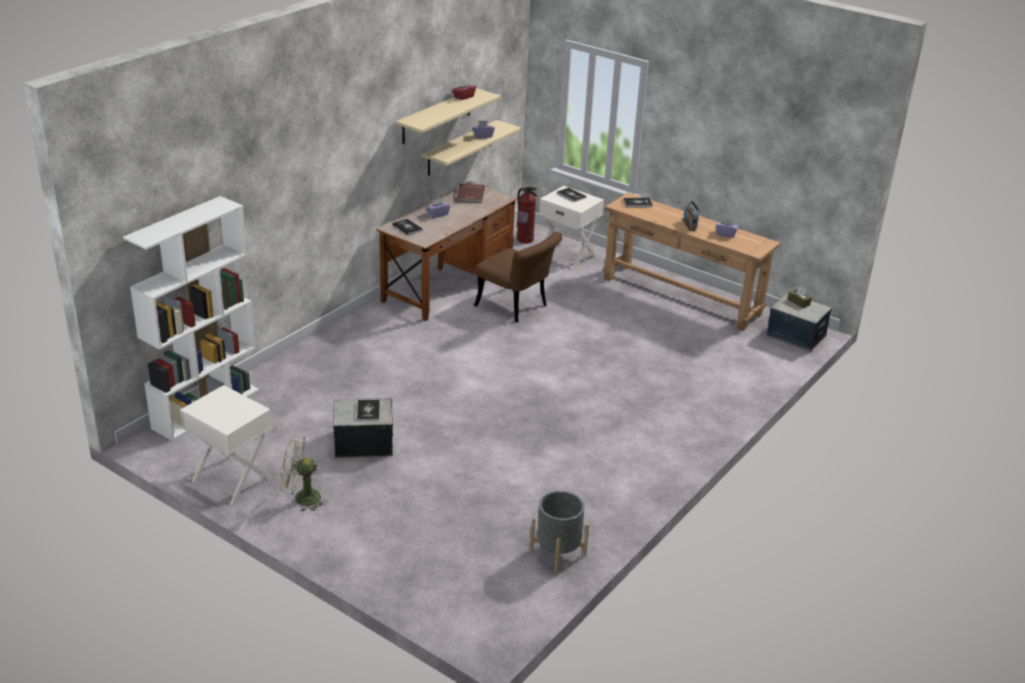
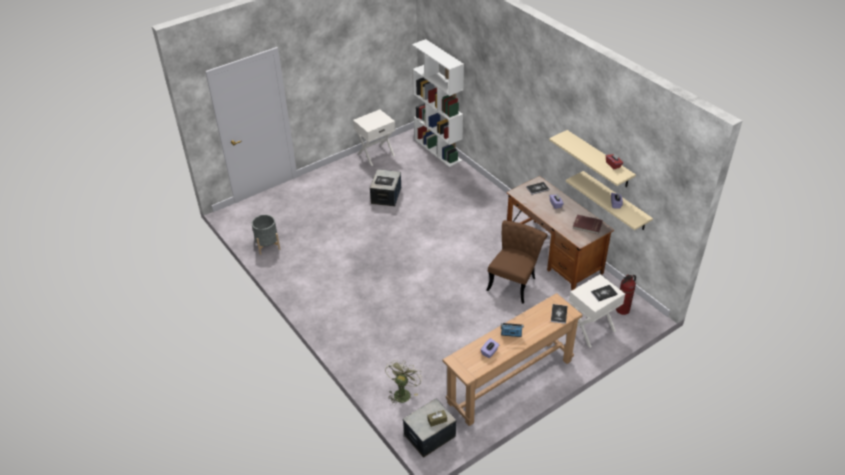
camera: 110 degrees right, 10 degrees up
green fan [280,436,328,512] -> green fan moved to [385,360,422,405]
brown chair [474,232,562,322] -> brown chair turned 150 degrees clockwise [486,220,548,304]

